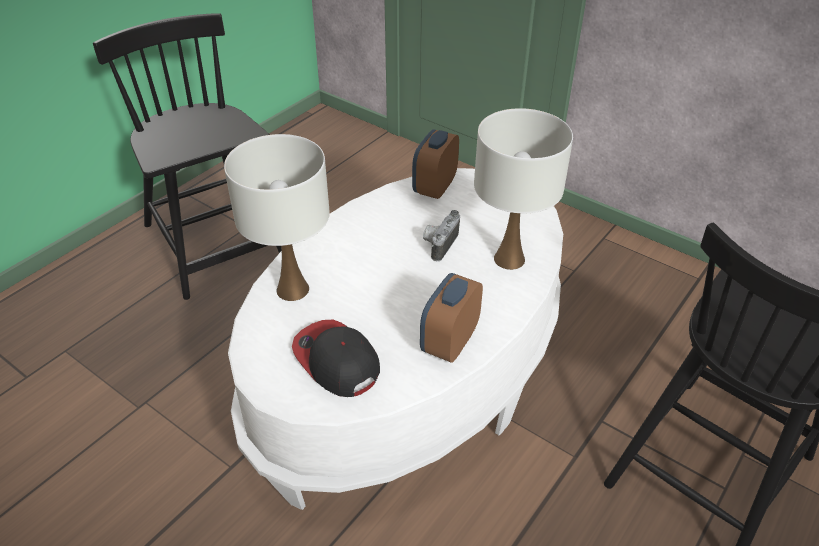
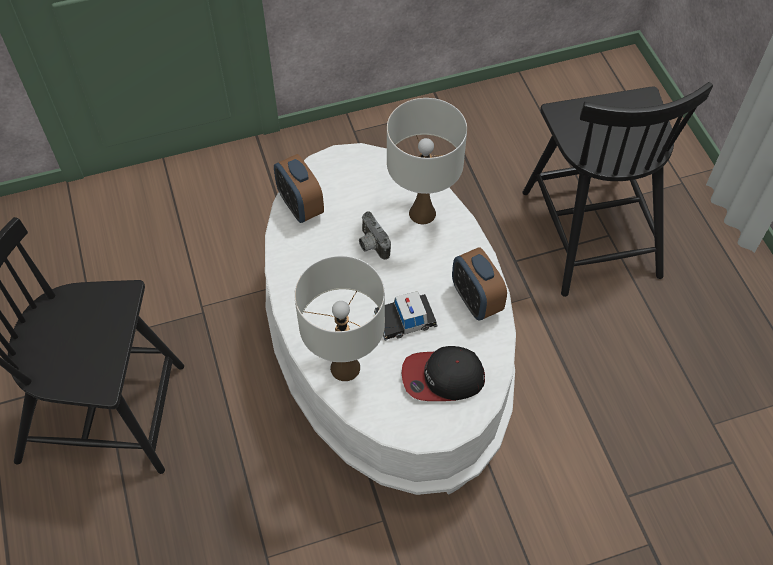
camera: 55 degrees left, 15 degrees up
none -> toy car [374,291,438,341]

